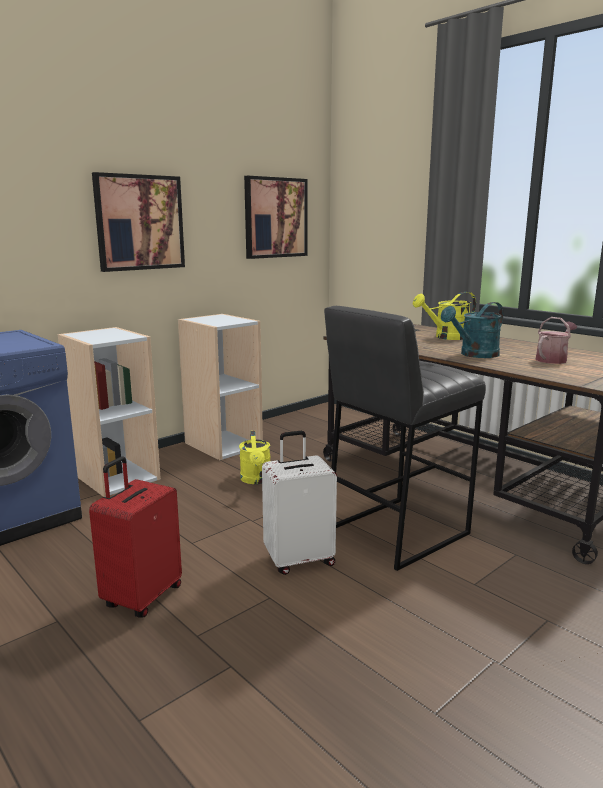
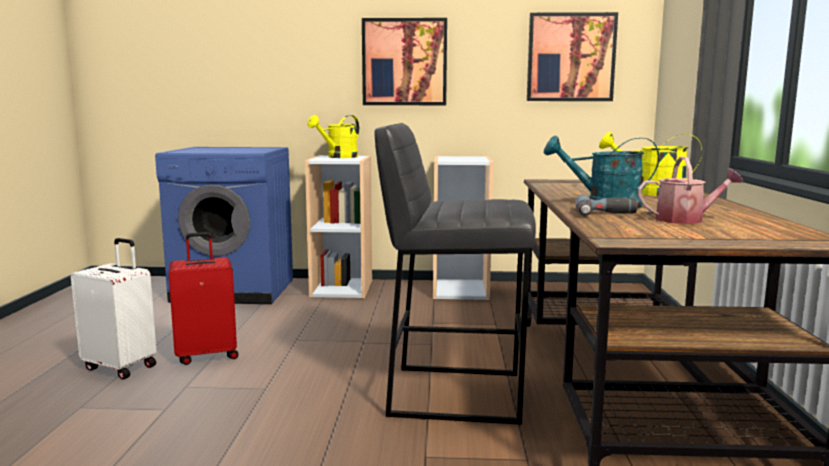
camera: 45 degrees right, 5 degrees down
yellow watering can [239,431,270,484] -> yellow watering can moved to [307,115,359,158]
white suitcase [262,431,337,575] -> white suitcase moved to [71,238,157,379]
none -> power drill [575,195,638,215]

